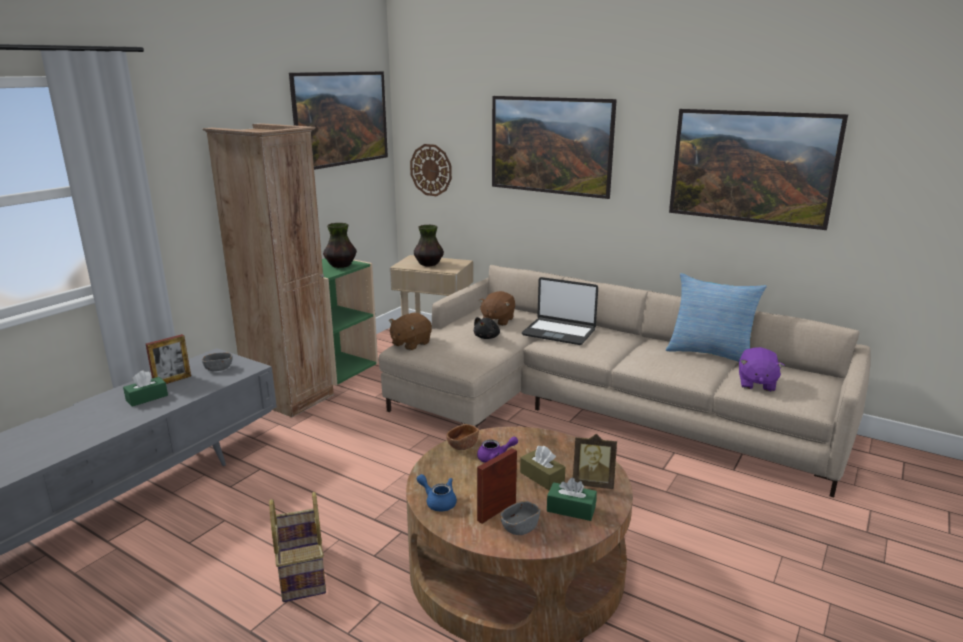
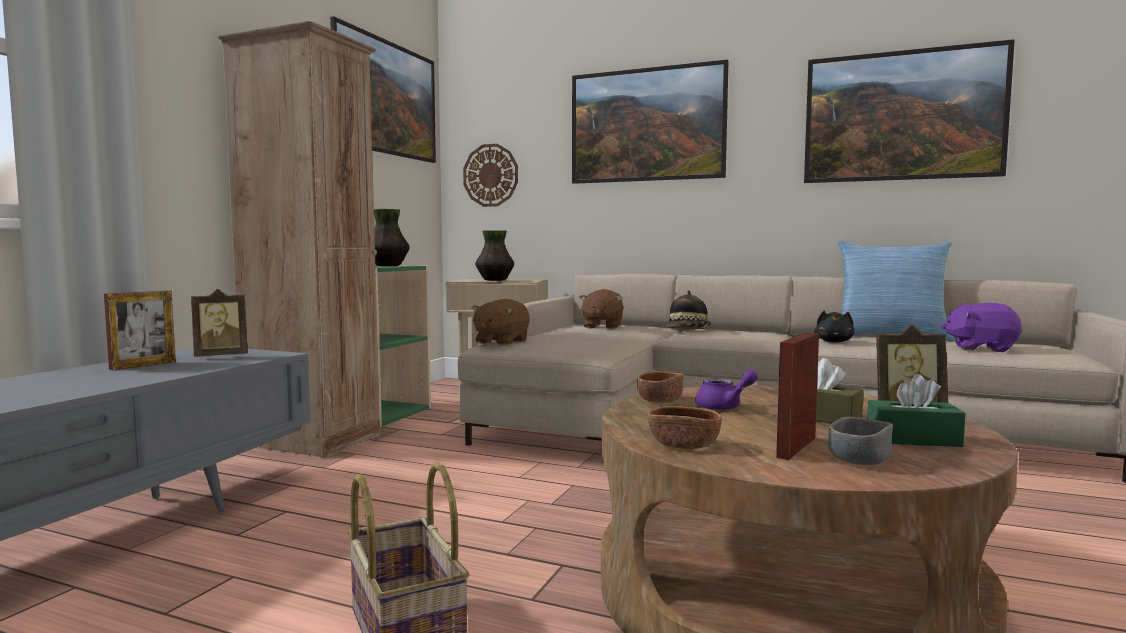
camera: 10 degrees left, 15 degrees down
green tissue box [123,370,168,407] -> none
grey bowl [202,352,233,371] -> picture frame [191,289,248,357]
blue teapot [417,474,457,511] -> brown bowl [648,406,722,449]
black plush toy [474,317,500,339] -> black plush toy moved to [814,310,855,343]
laptop [522,277,598,345] -> hat [666,290,711,329]
purple plush toy [739,347,785,392] -> purple plush toy turned 105 degrees clockwise [941,303,1022,352]

